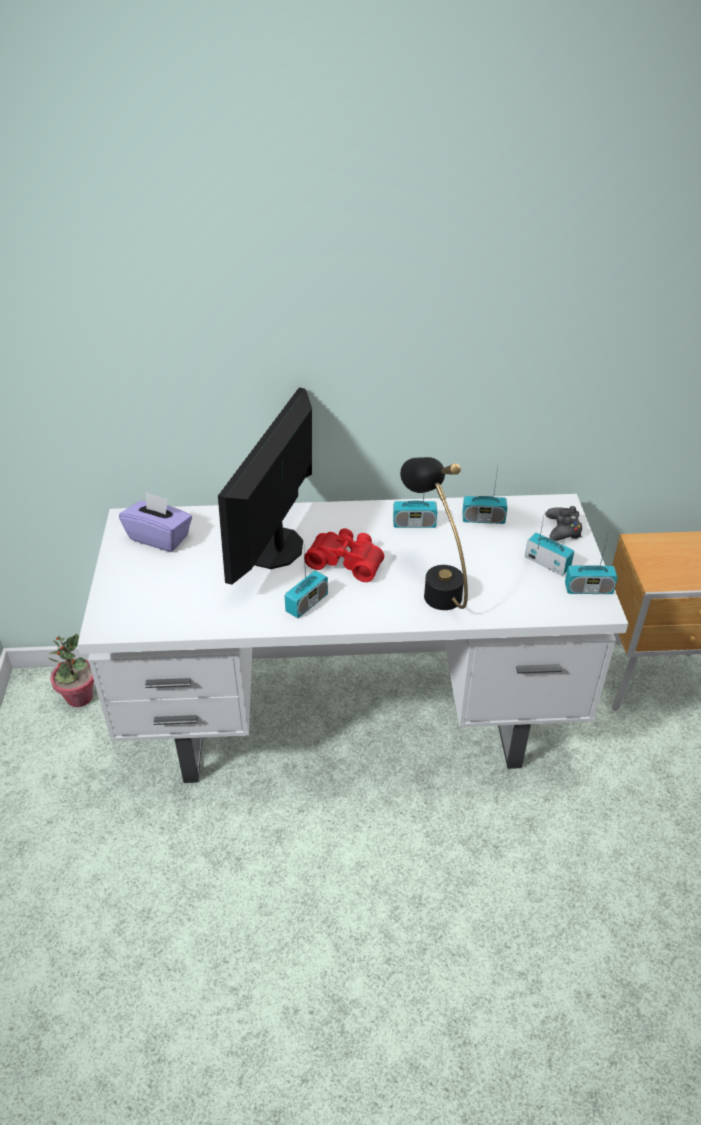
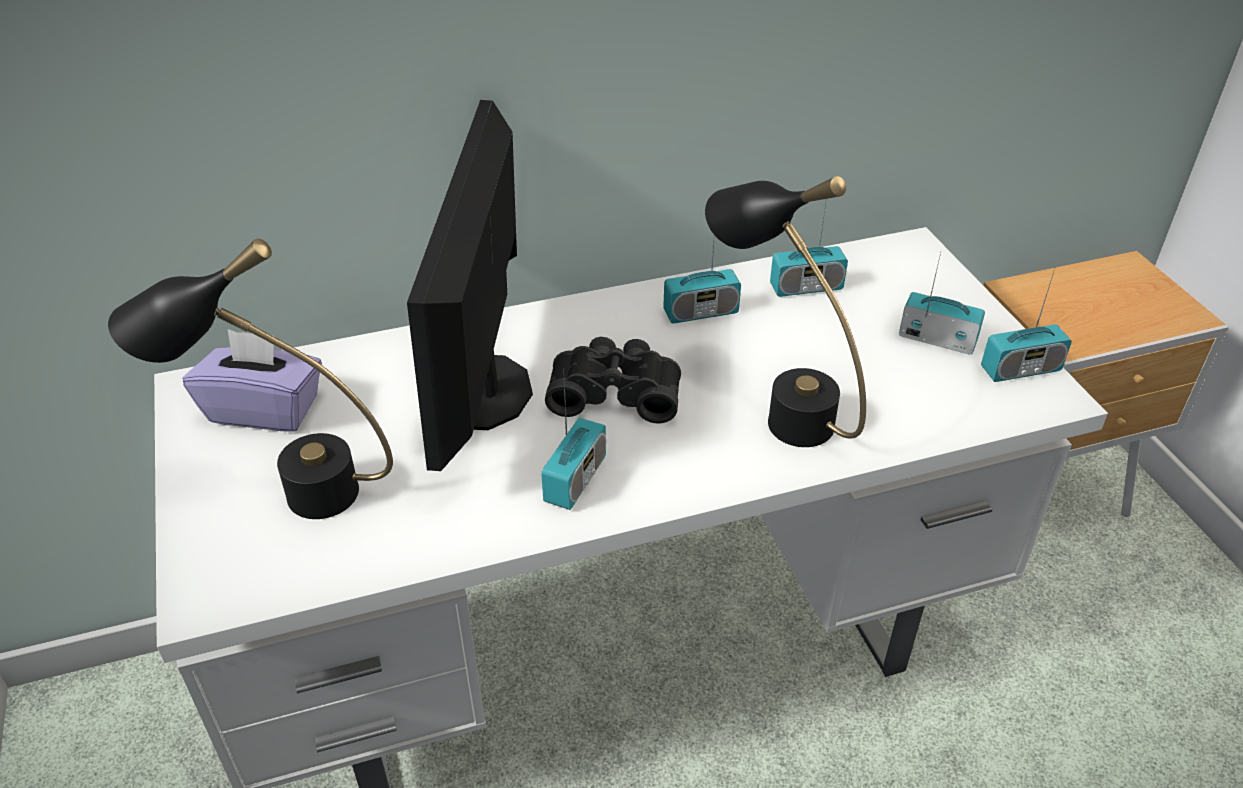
camera: 15 degrees left, 0 degrees up
potted plant [48,634,94,707] -> none
red binoculars [305,528,384,582] -> black binoculars [545,337,681,423]
black game controller [545,506,582,541] -> none
none -> black table lamp [108,239,393,519]

